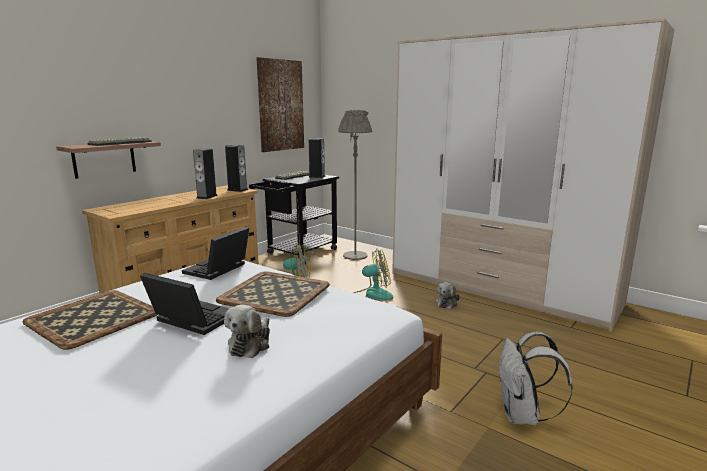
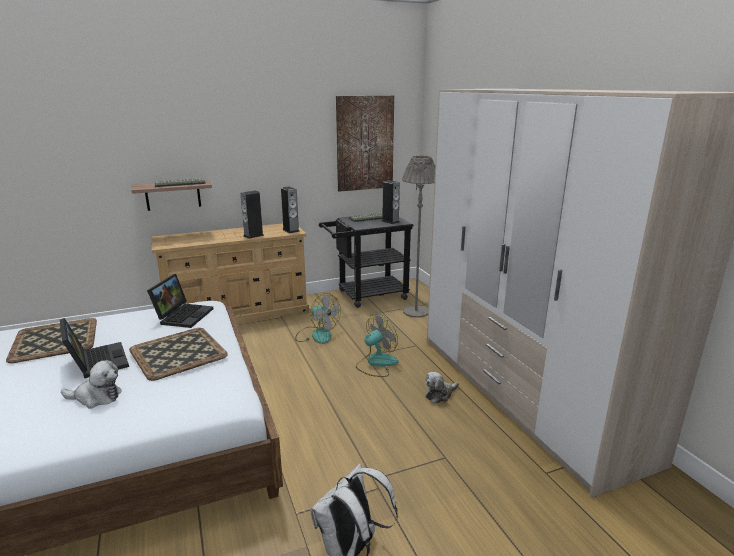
camera: 30 degrees right, 5 degrees up
laptop [182,227,249,280] -> laptop turned 135 degrees clockwise [147,274,213,328]
plush toy [224,305,270,358] -> plush toy turned 135 degrees counterclockwise [61,360,121,409]
fan [354,248,393,300] -> fan turned 60 degrees counterclockwise [356,314,399,377]

